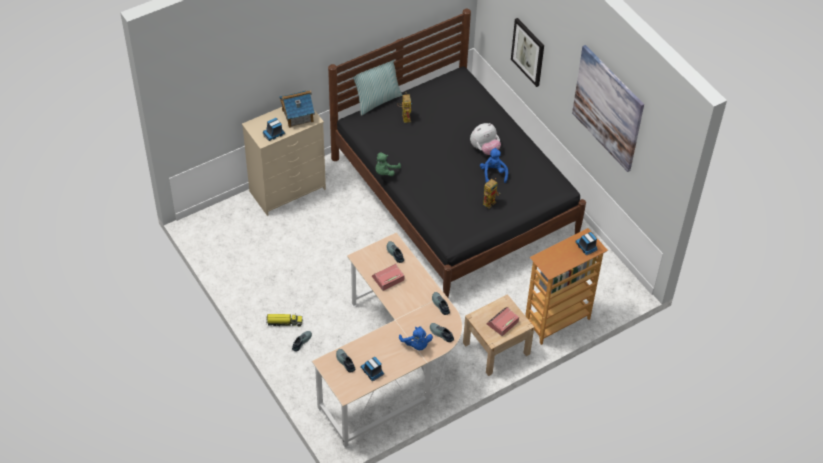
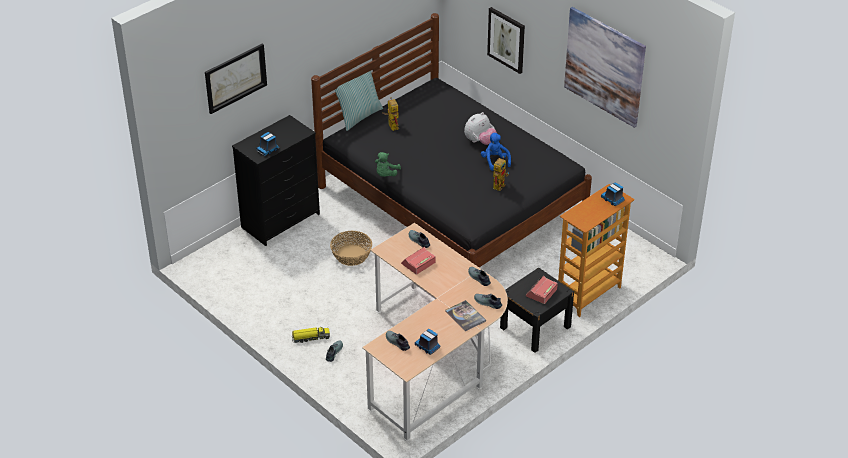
camera: 10 degrees left, 10 degrees down
beige dresser [242,107,326,216] -> black dresser [232,115,320,246]
toy house [279,90,315,128] -> none
blue plush toy [399,326,433,350] -> book [445,300,486,331]
beige nightstand [463,294,534,376] -> black nightstand [500,267,574,353]
none -> picture [205,44,267,114]
none -> basket [330,231,372,266]

